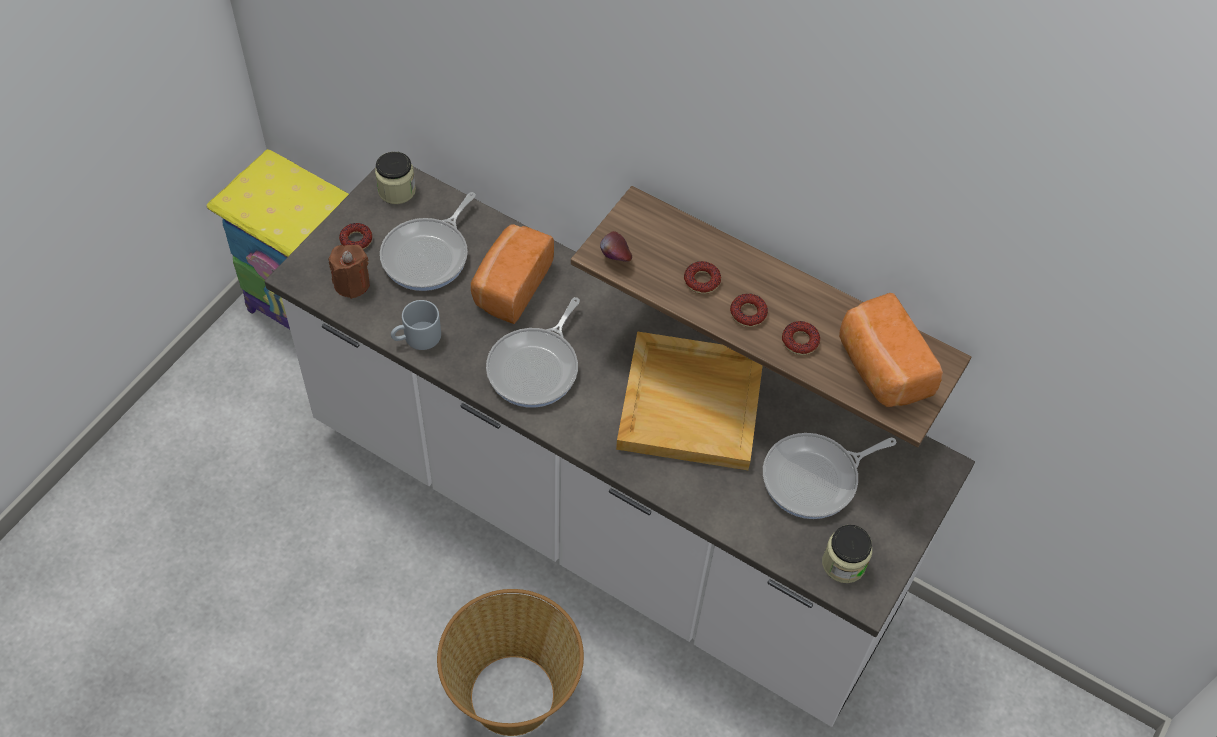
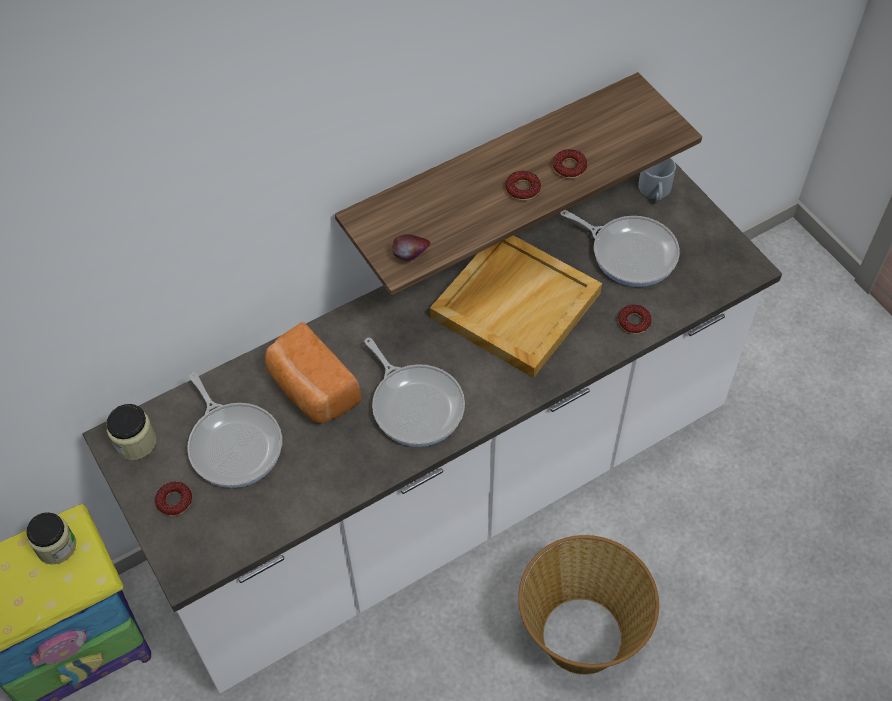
camera: 60 degrees left, 0 degrees up
brown candle [328,245,370,299] -> none
grey mug [391,300,441,350] -> grey mug moved to [638,158,676,201]
donut [684,261,721,294] -> donut moved to [618,305,651,334]
frying pan [763,433,896,519] -> frying pan turned 60 degrees counterclockwise [560,210,680,287]
jar [822,525,872,583] -> jar moved to [26,512,76,565]
bread [839,293,943,407] -> none

